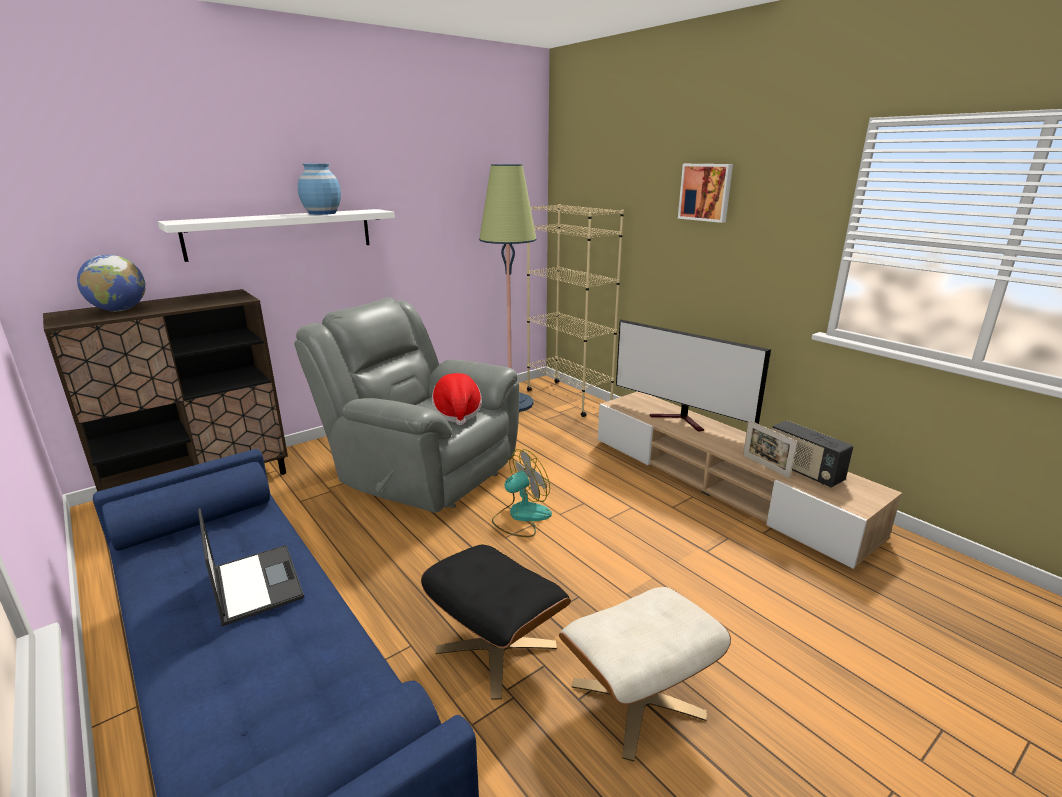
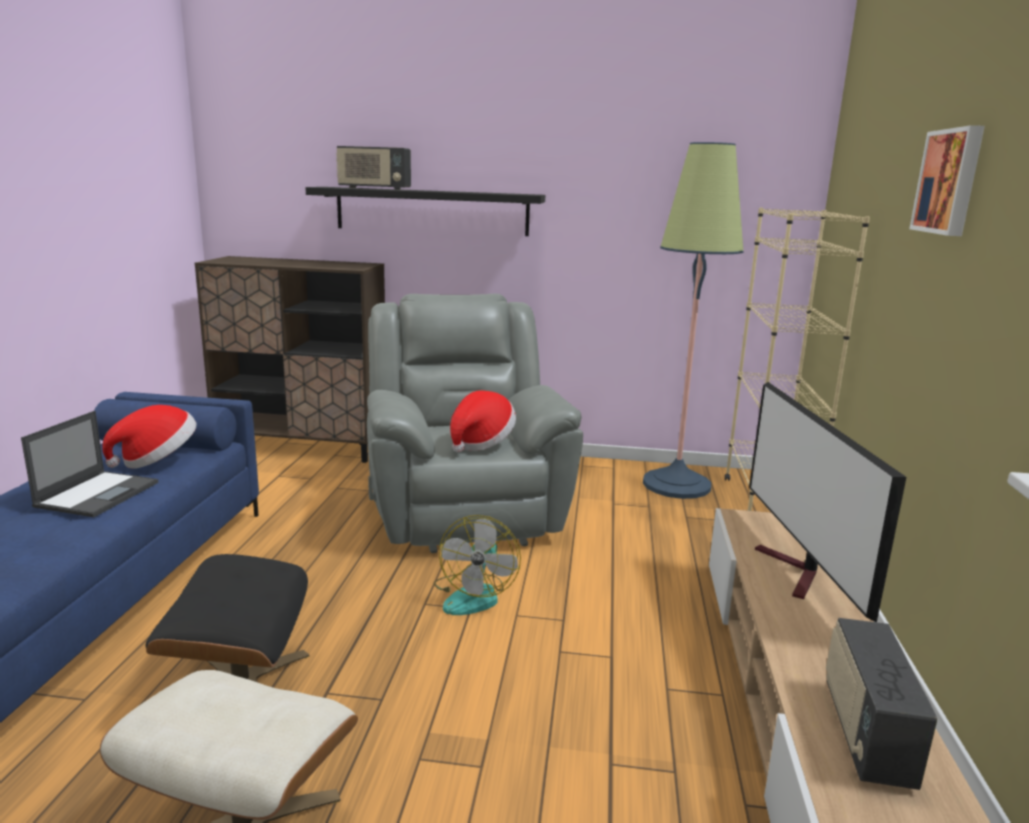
camera: 45 degrees right, 5 degrees down
globe [77,255,146,311] -> none
white shelf [158,209,395,262] -> black shelf [306,187,545,236]
blue vase [298,163,341,215] -> none
fan [492,449,552,537] -> fan turned 90 degrees clockwise [434,515,521,615]
picture frame [743,420,797,479] -> none
none -> hat [102,405,196,468]
none -> radio [336,146,411,190]

